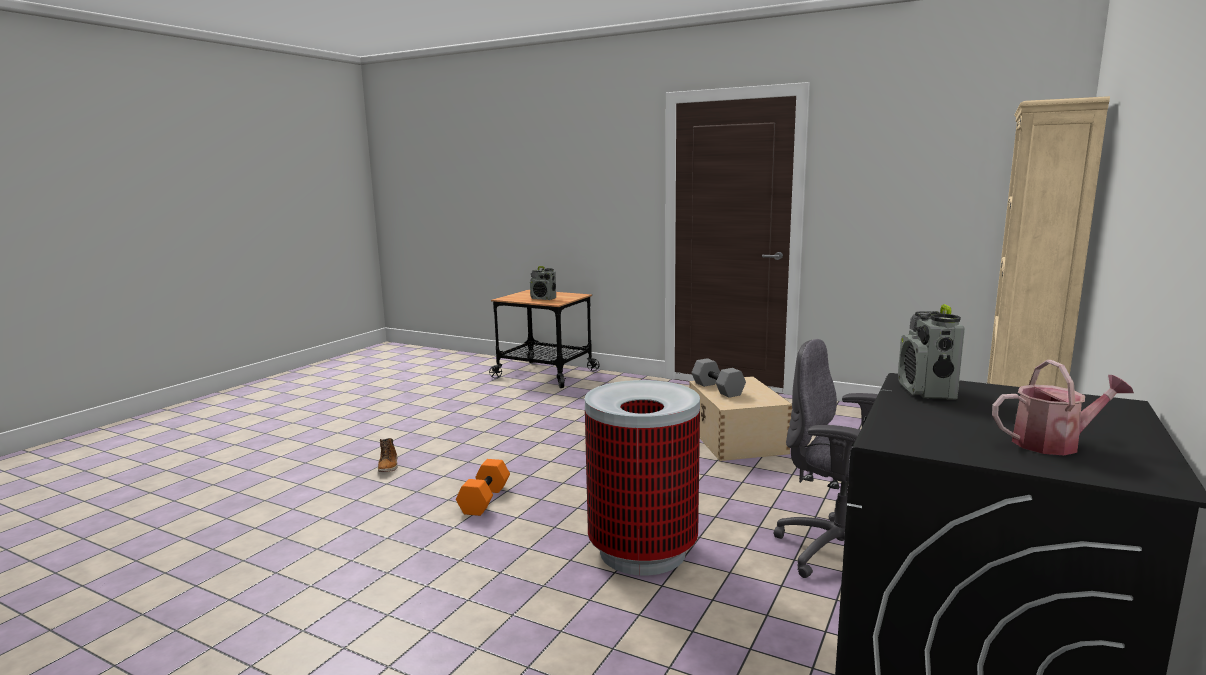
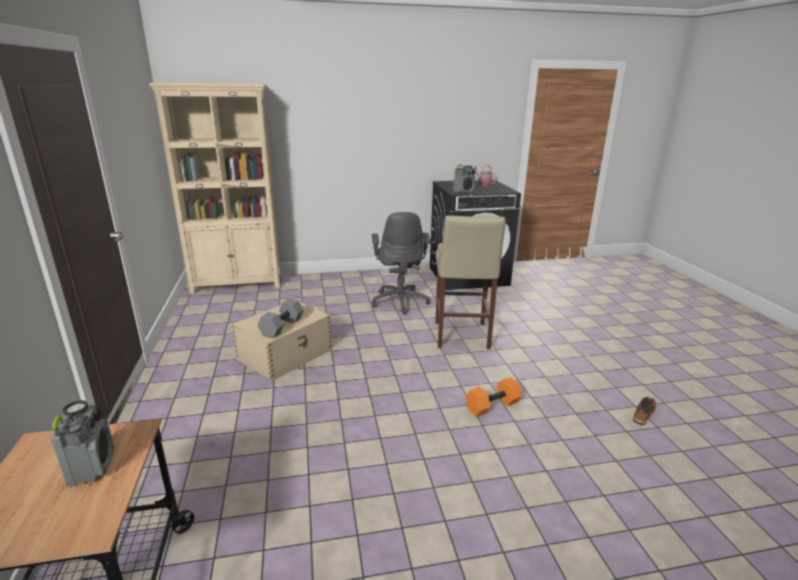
camera: 130 degrees left, 10 degrees up
boot [378,438,398,472] -> boot moved to [633,397,656,425]
trash can [585,380,700,575] -> beige stool [435,215,506,349]

